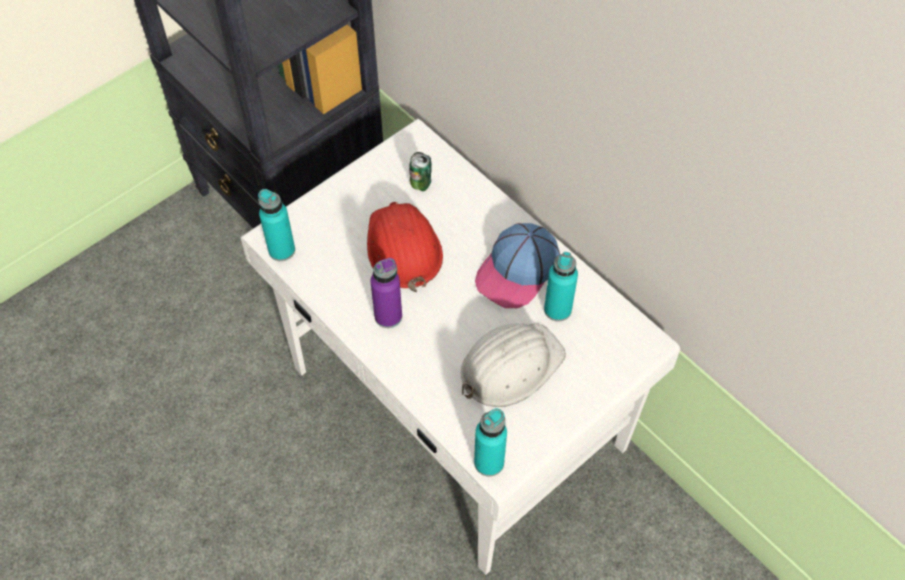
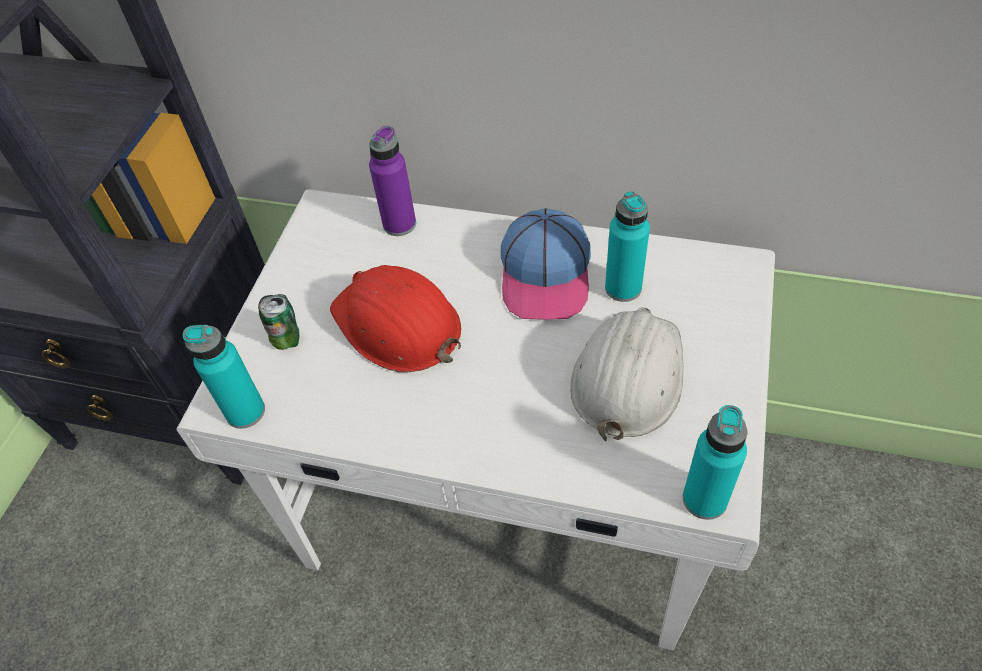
camera: 30 degrees left, 5 degrees down
purple bottle [370,258,402,328] -> purple bottle moved to [369,126,416,236]
can [409,152,432,191] -> can moved to [258,294,299,350]

